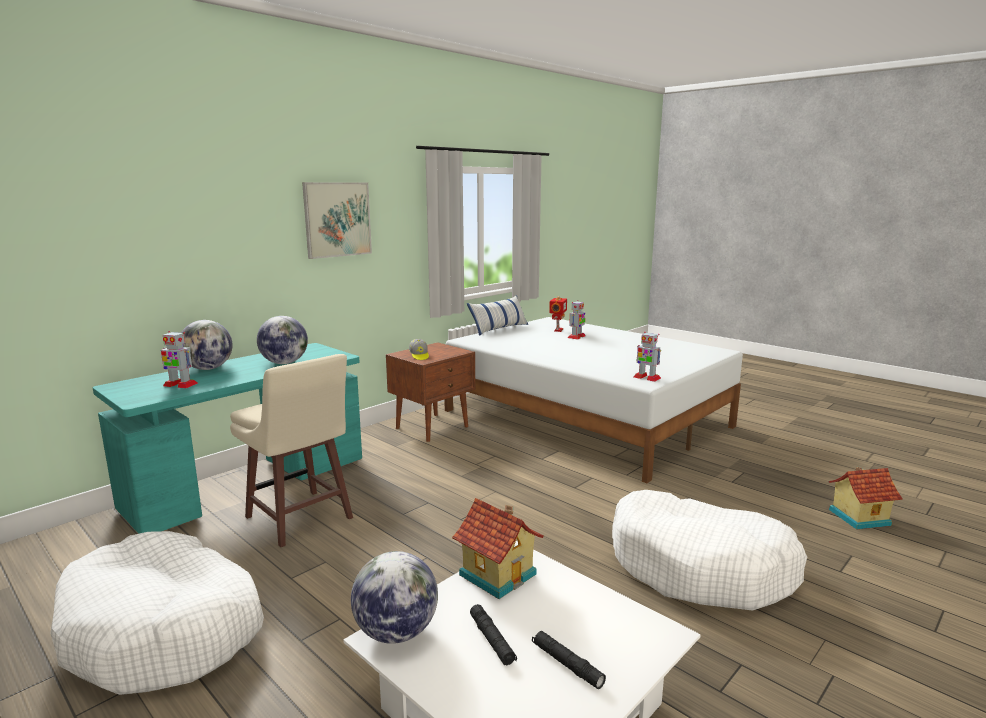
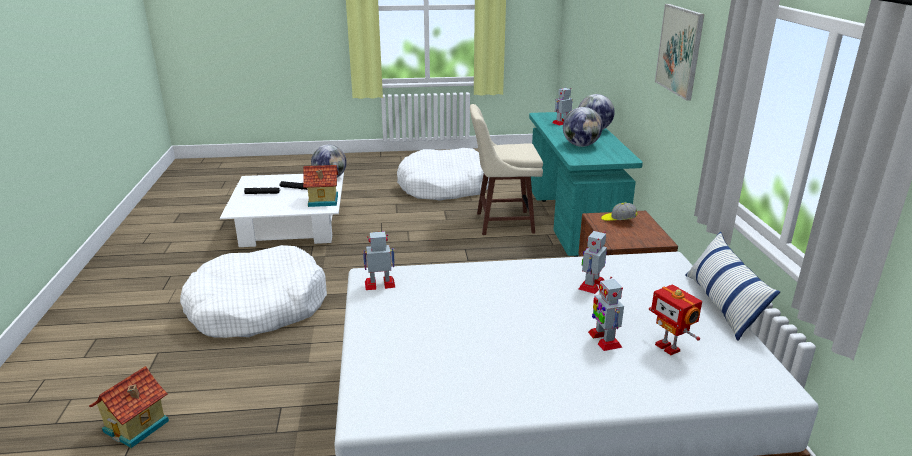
camera: 130 degrees right, 10 degrees up
none -> toy robot [579,231,607,294]

